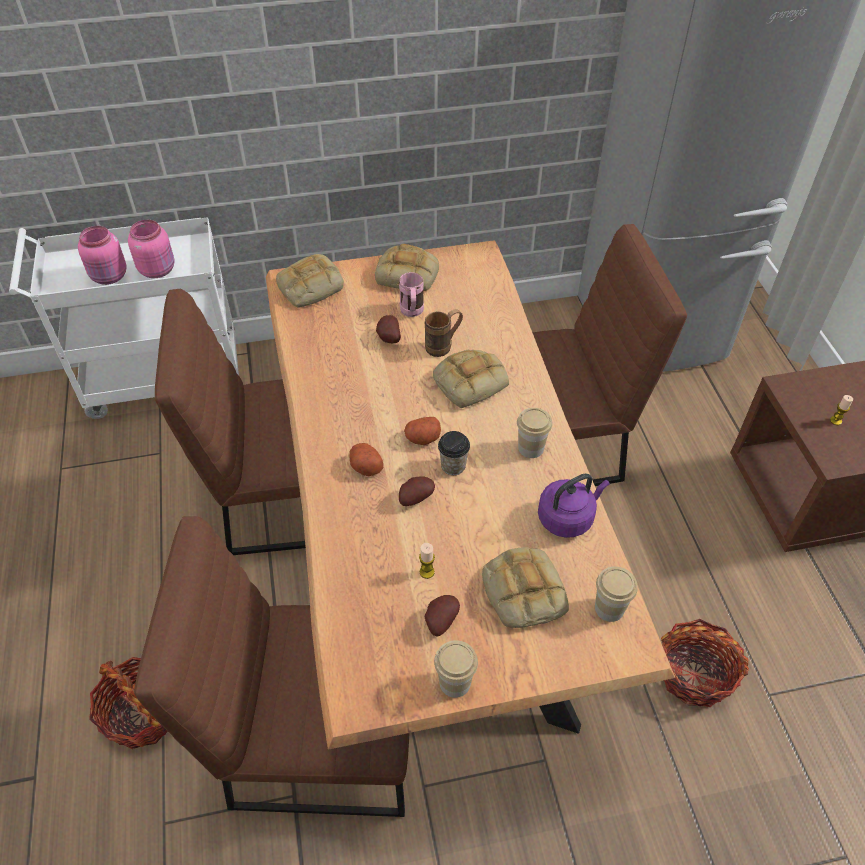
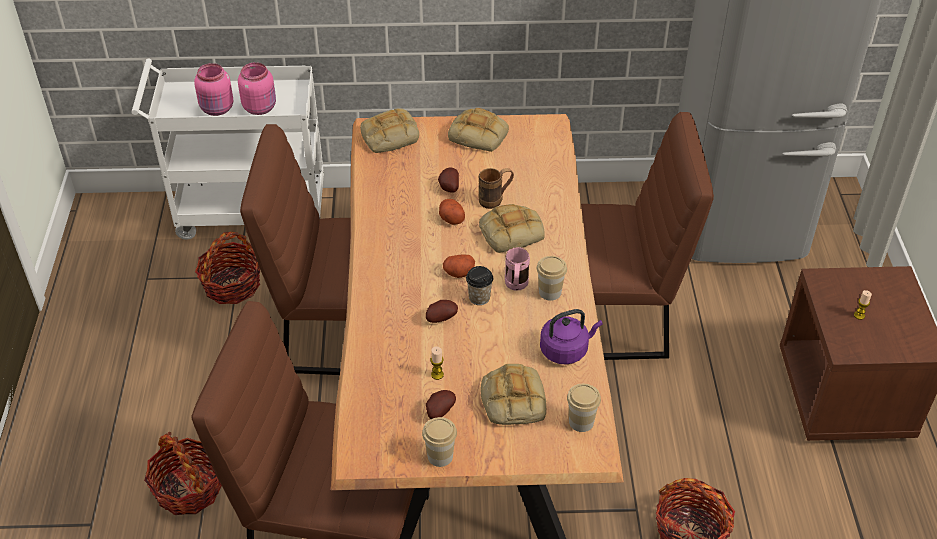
camera: 10 degrees right, 5 degrees down
potato [349,443,383,476] -> potato moved to [439,199,465,225]
pink mug [399,272,424,317] -> pink mug moved to [505,247,530,291]
none -> basket [195,232,260,304]

